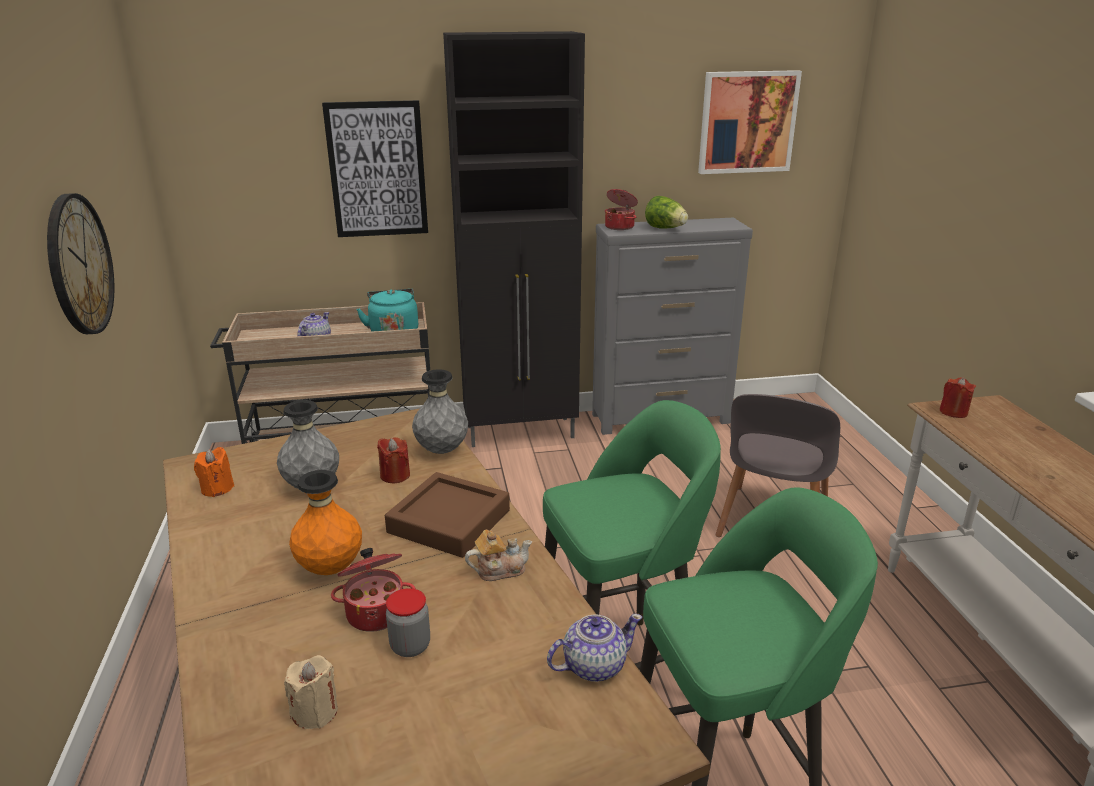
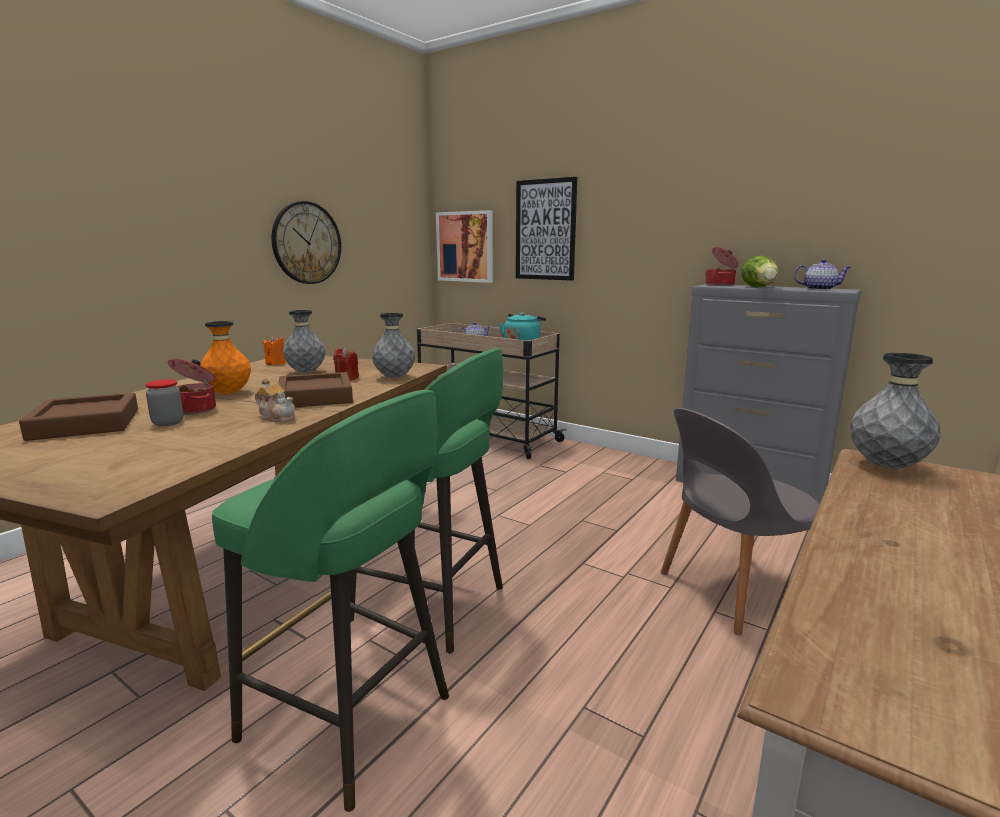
camera: 45 degrees right, 10 degrees down
beige candle [284,655,338,729] -> brown tray [19,393,138,441]
black cabinet [443,31,585,447] -> none
teapot [547,614,642,682] -> teapot moved to [794,259,851,290]
picture [698,70,802,174] -> picture moved to [436,210,493,283]
red candle [939,377,976,418] -> grey vase [850,353,941,469]

